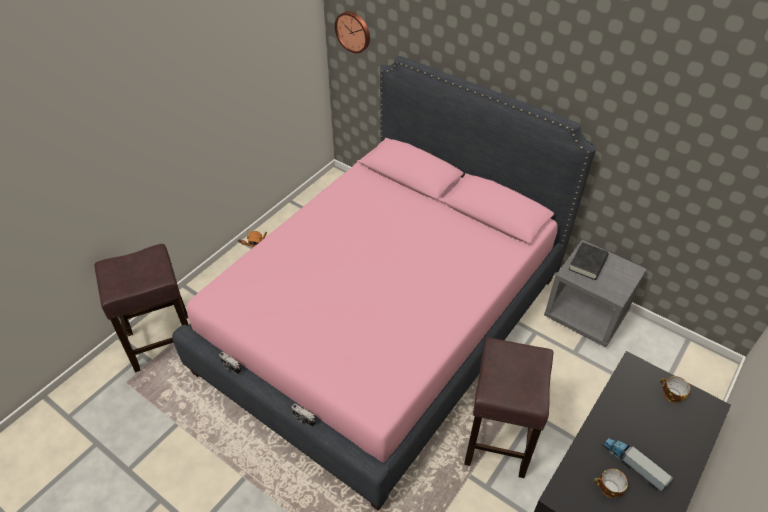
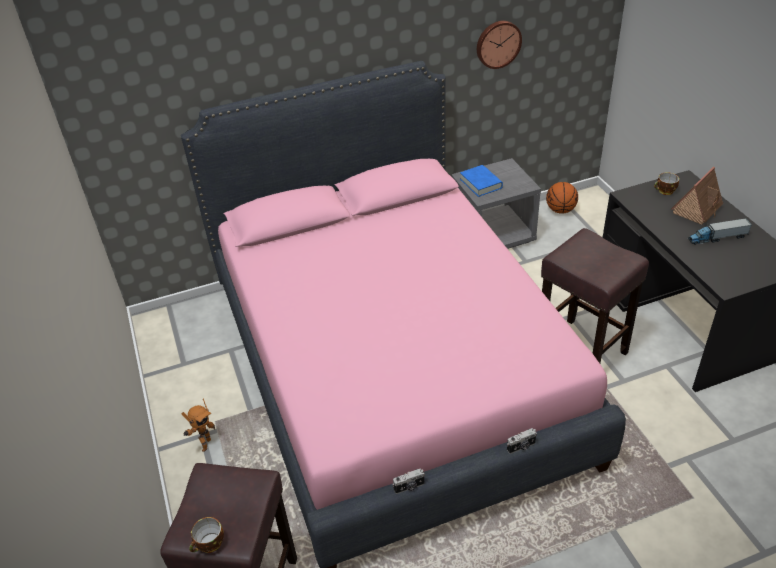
camera: 55 degrees left, 5 degrees down
wall clock [335,11,370,54] -> wall clock moved to [477,21,522,69]
black book [569,242,609,280] -> blue book [460,165,503,197]
cup [594,468,628,498] -> cup moved to [189,517,224,553]
none -> basketball [546,182,578,213]
none -> toy house [671,167,723,225]

